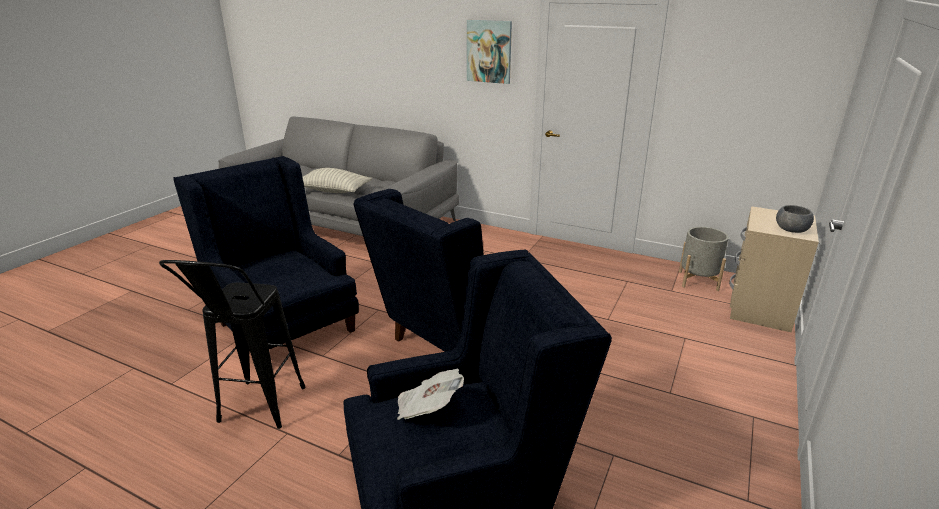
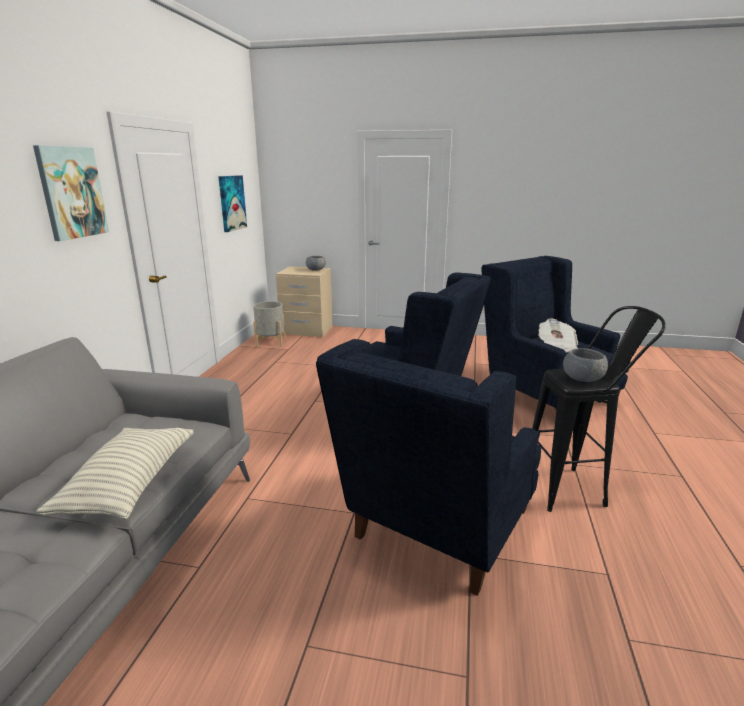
camera: 105 degrees left, 5 degrees down
none -> picture [218,175,247,232]
none -> grey bowl [563,348,608,382]

